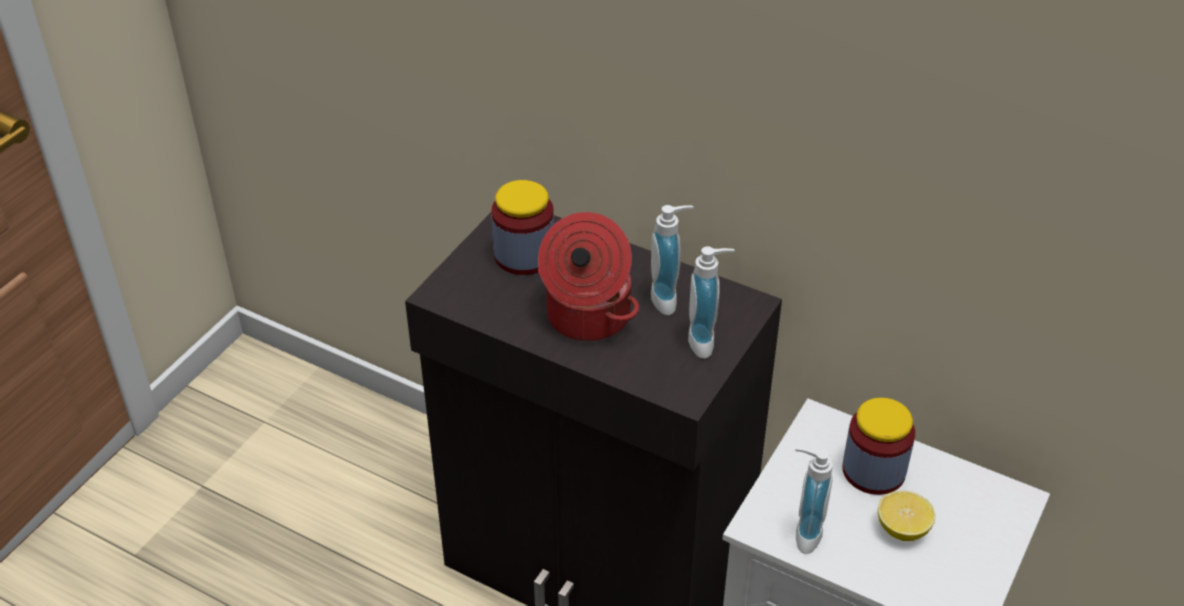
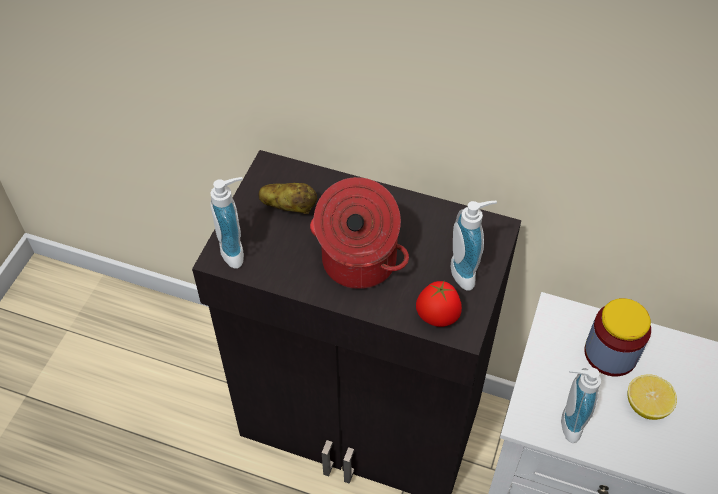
camera: 10 degrees left, 10 degrees up
jar [491,180,554,275] -> potato [259,182,317,214]
soap dispenser [651,205,693,315] -> soap dispenser moved to [210,177,244,268]
none -> tomato [416,281,462,327]

